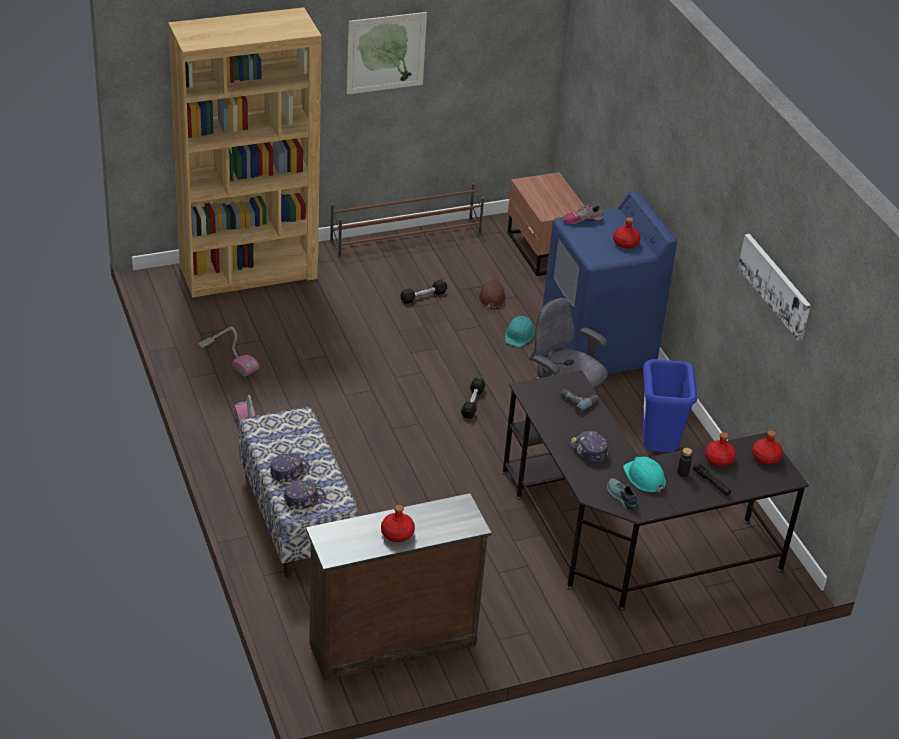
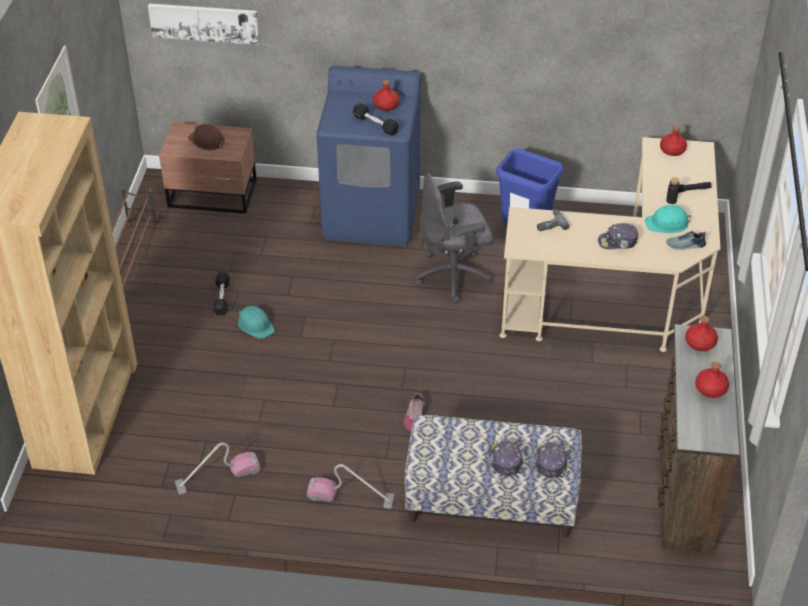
camera: 60 degrees left, 5 degrees up
black dumbbell [461,378,485,419] -> black dumbbell moved to [353,103,399,136]
brown hard hat [478,280,506,309] -> brown hard hat moved to [188,124,225,151]
black desk [502,370,809,610] -> beige desk [500,137,721,352]
turquoise hard hat [505,316,534,347] -> turquoise hard hat moved to [238,306,275,339]
shoe [563,204,603,224] -> shoe moved to [403,393,425,432]
red bottle [705,432,736,467] -> red bottle moved to [685,316,718,351]
picture [738,234,811,340] -> picture moved to [148,4,260,45]

